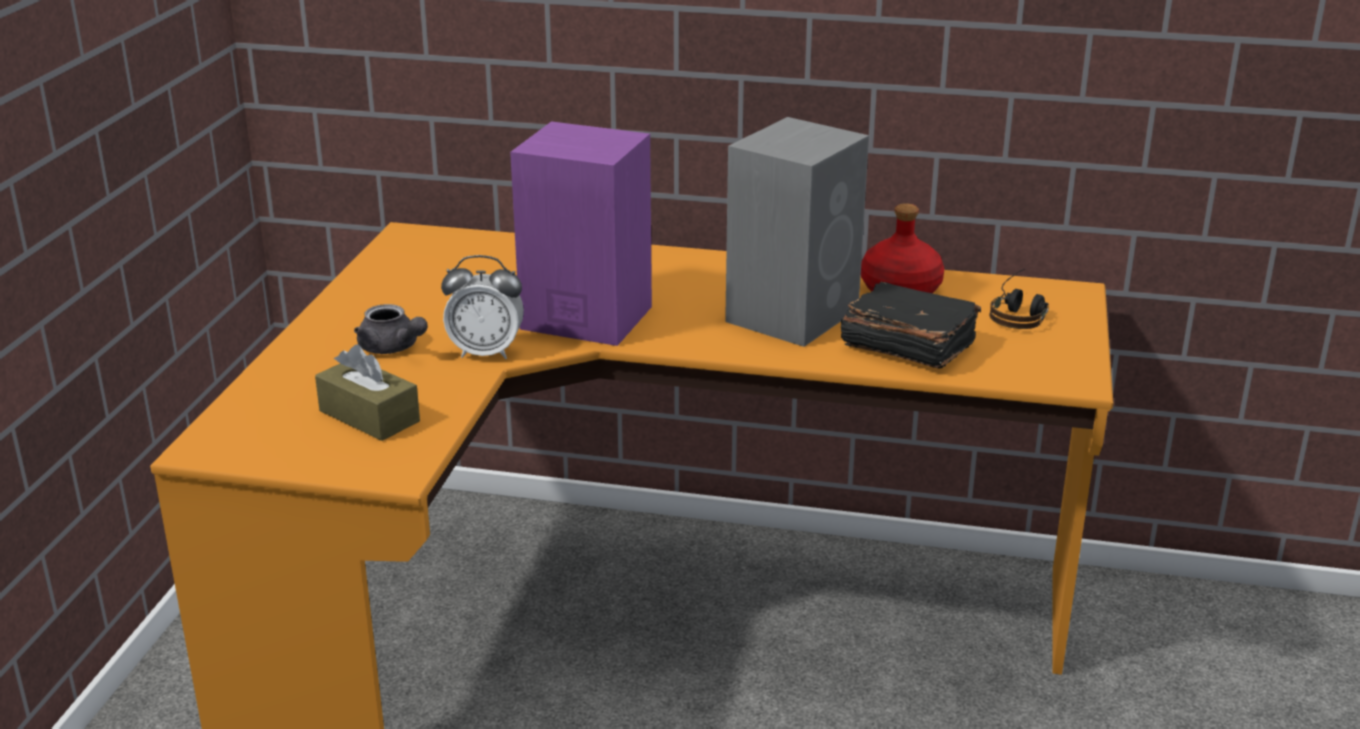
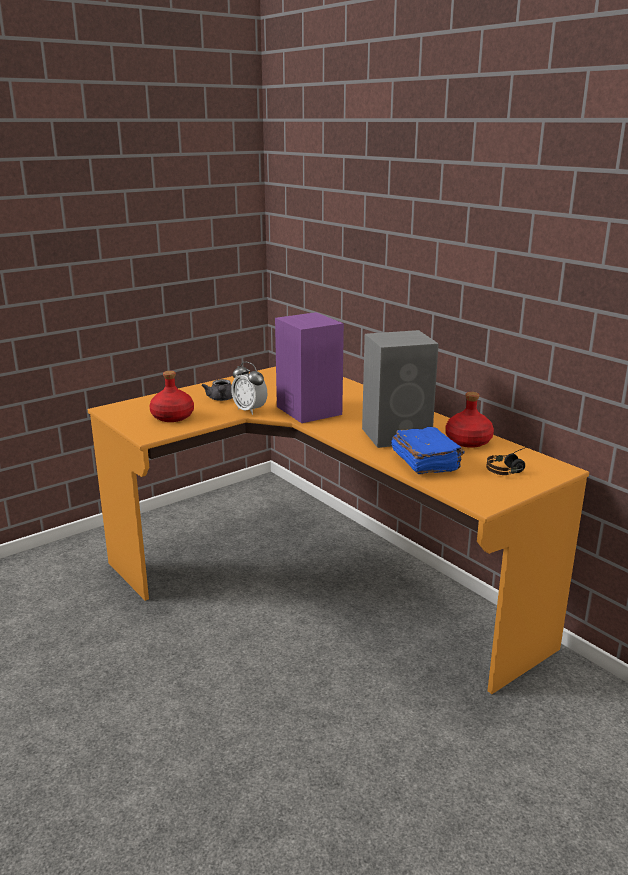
camera: 40 degrees right, 5 degrees down
brown tissue box [315,345,420,441] -> red bottle [149,371,194,422]
black book [841,281,981,369] -> blue book [391,427,465,474]

